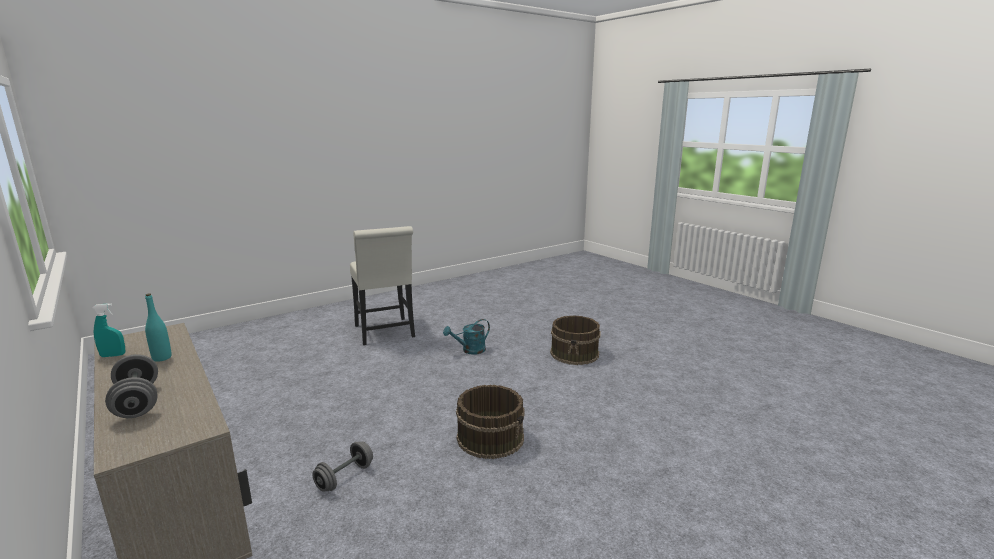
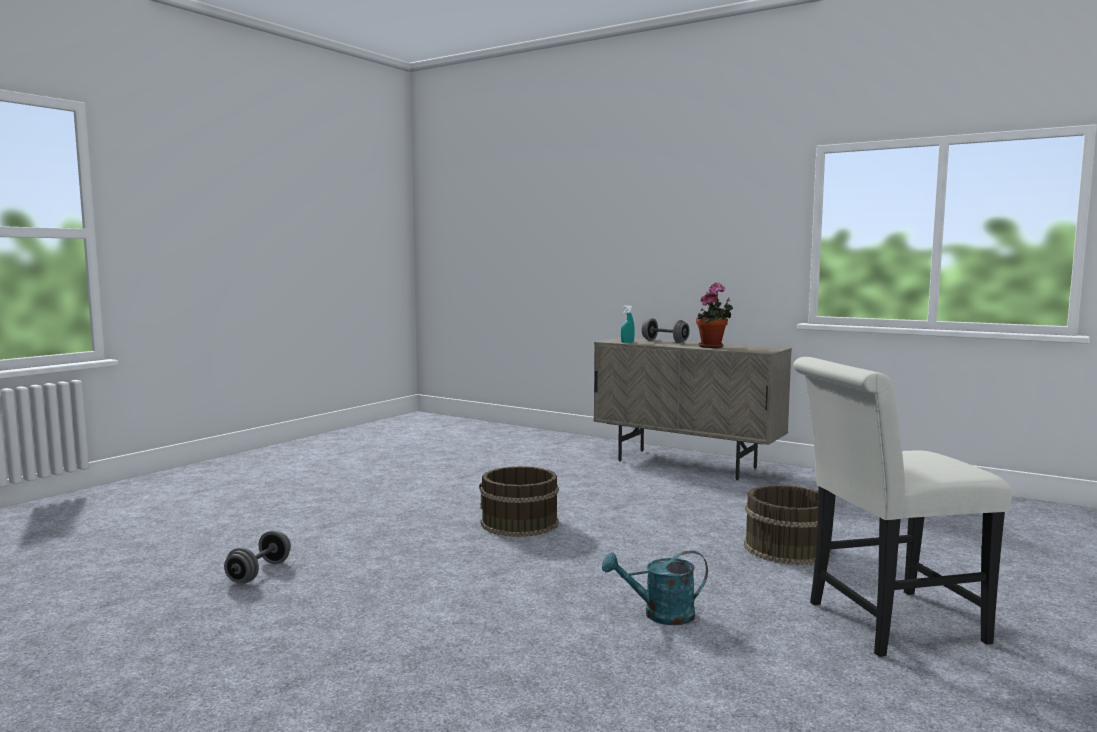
camera: 160 degrees right, 10 degrees down
turquoise spray bottle [92,303,125,357] -> turquoise spray bottle moved to [621,305,635,343]
turquoise bottle [145,293,172,362] -> potted plant [696,282,733,348]
grey dumbbell [312,441,373,492] -> grey dumbbell moved to [224,530,291,583]
white chair [350,226,415,345] -> white chair turned 60 degrees counterclockwise [793,357,1012,657]
turquoise watering can [443,319,490,355] -> turquoise watering can turned 135 degrees counterclockwise [602,550,708,625]
brown bucket [550,315,601,365] -> brown bucket moved to [744,485,832,565]

